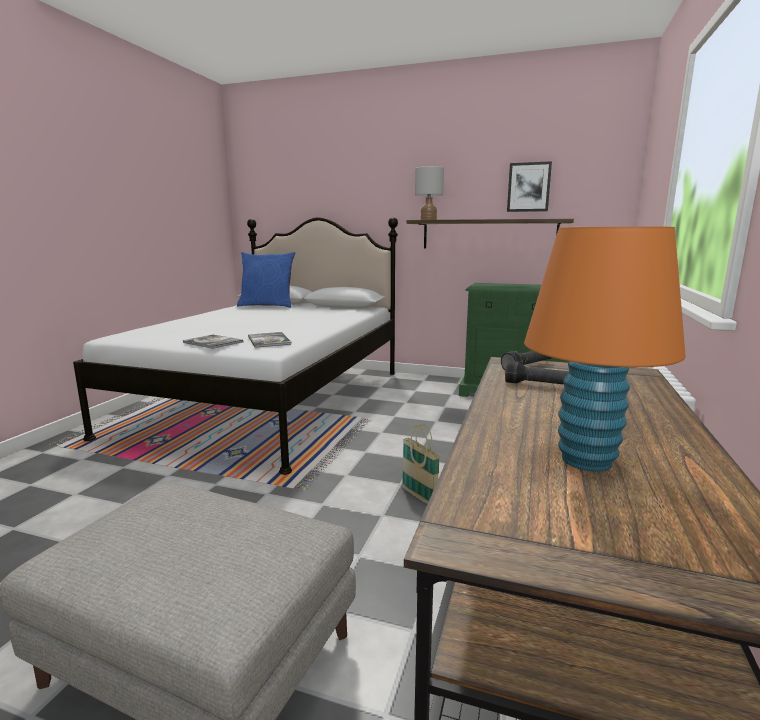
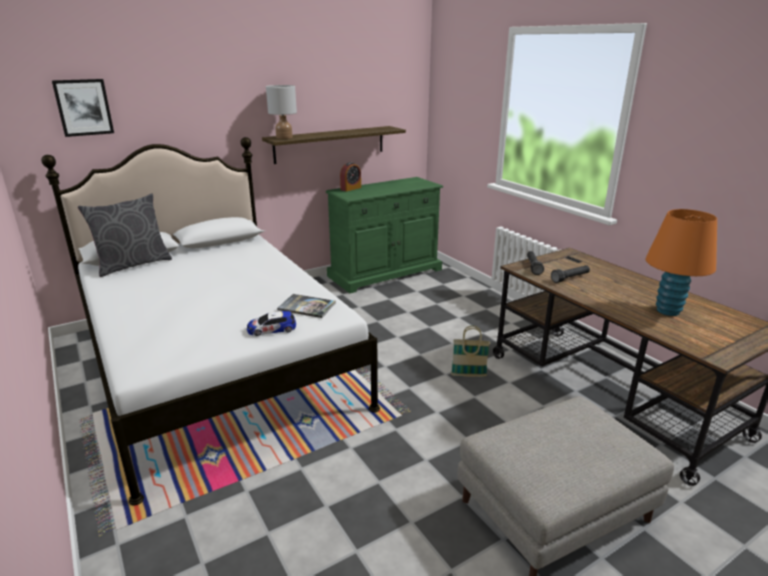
camera: 50 degrees left, 10 degrees up
book [183,335,243,349] -> toy car [247,311,296,336]
blue pillow [237,252,295,308] -> grey pillow [78,193,172,277]
picture [507,161,552,212] -> picture moved to [52,79,114,137]
none -> alarm clock [340,162,361,191]

